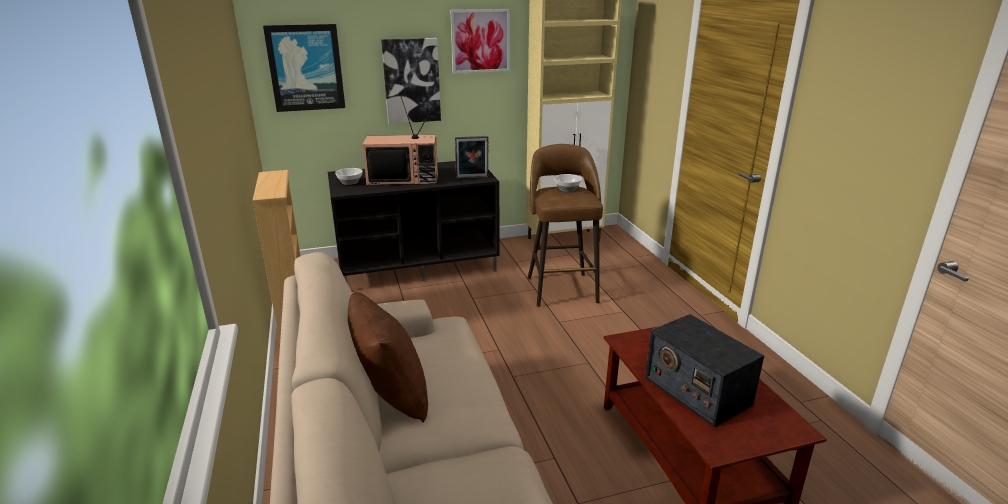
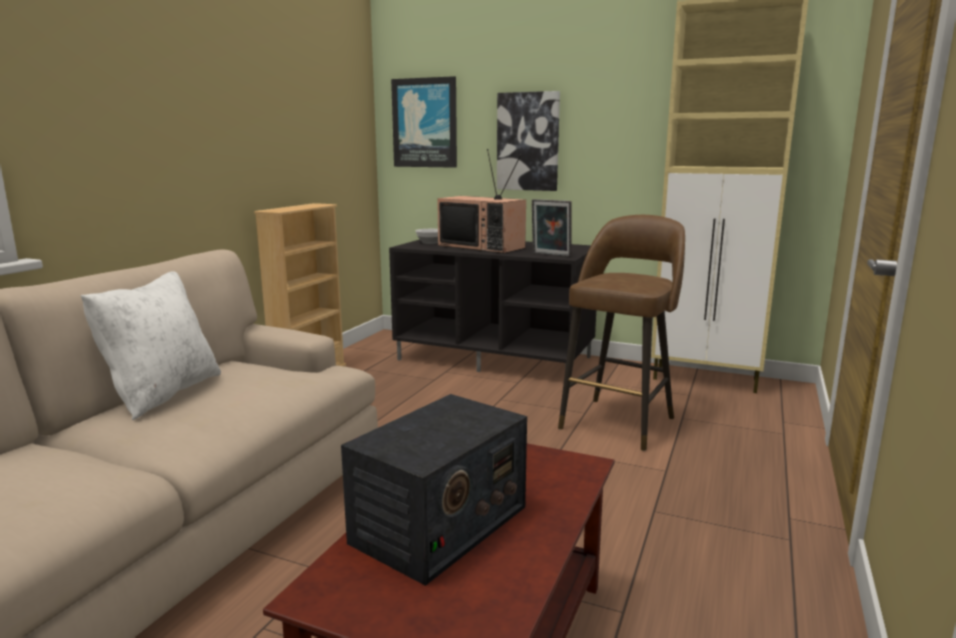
camera: 40 degrees right, 10 degrees down
brown pillow [348,292,428,423] -> white pillow [81,271,221,420]
picture [450,9,510,74] -> none
bowl [554,174,582,192] -> none
radio [645,314,764,427] -> radio turned 150 degrees counterclockwise [341,394,527,586]

